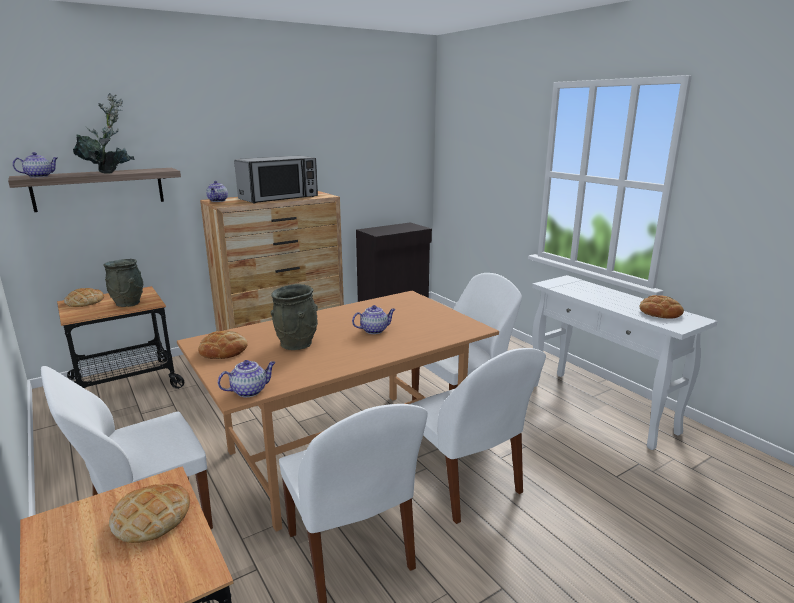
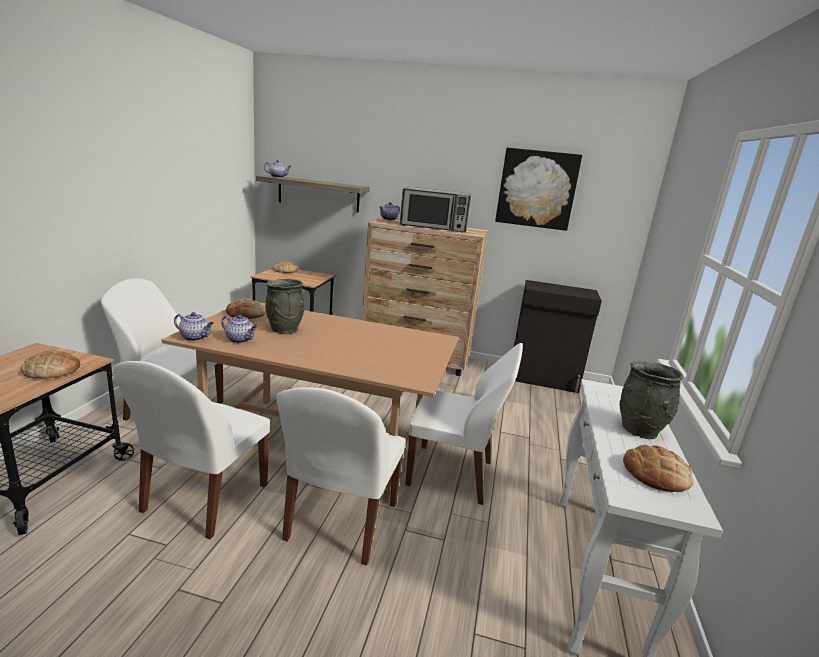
camera: 45 degrees right, 0 degrees up
potted plant [73,93,135,174] -> none
grey vase [103,259,143,307] -> grey vase moved to [619,361,683,439]
teapot [352,305,396,334] -> teapot moved to [221,315,258,343]
none -> picture [495,148,582,231]

